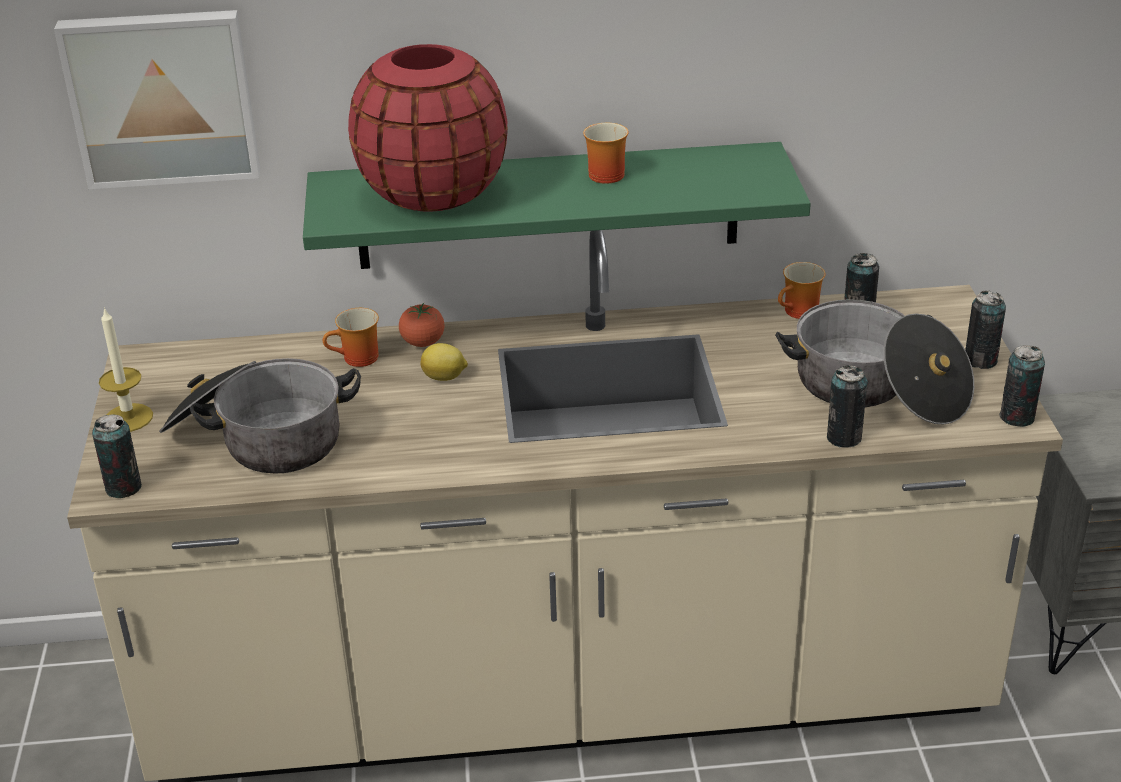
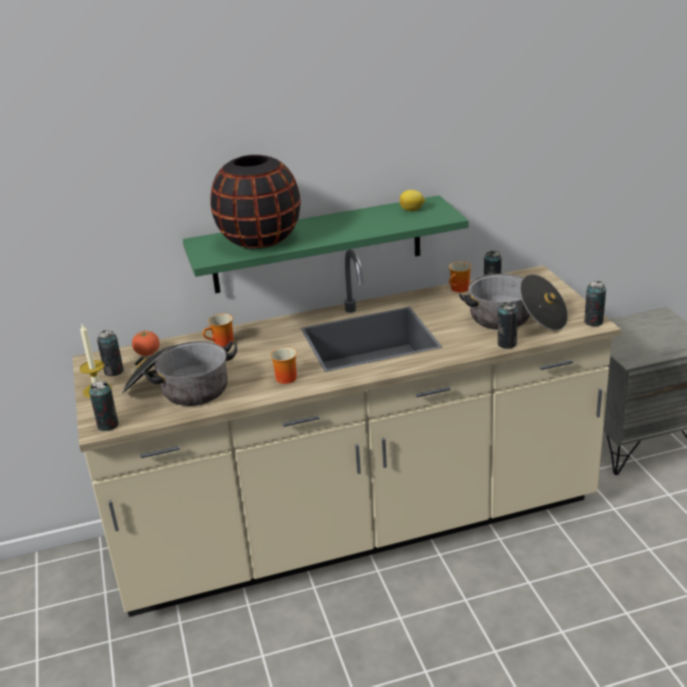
camera: 10 degrees left, 5 degrees down
picture [54,10,260,189] -> none
red vase [348,44,508,212] -> black vase [210,155,301,249]
tomato [399,302,445,347] -> tomato moved to [132,331,159,356]
lemon [420,343,468,381] -> lemon moved to [400,190,425,211]
mug [583,123,629,184] -> mug moved to [270,347,297,384]
can [965,291,1006,369] -> can moved to [97,330,124,376]

